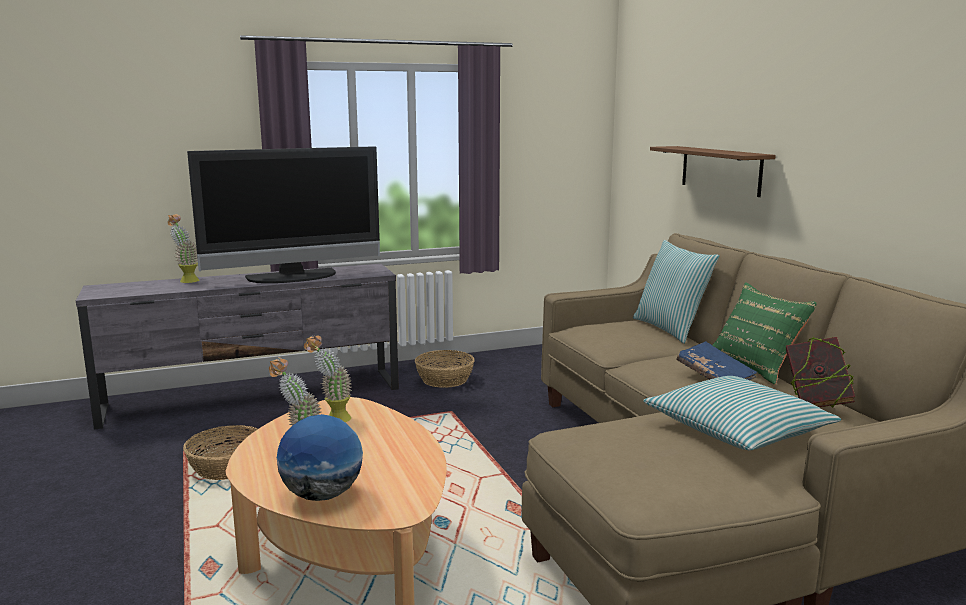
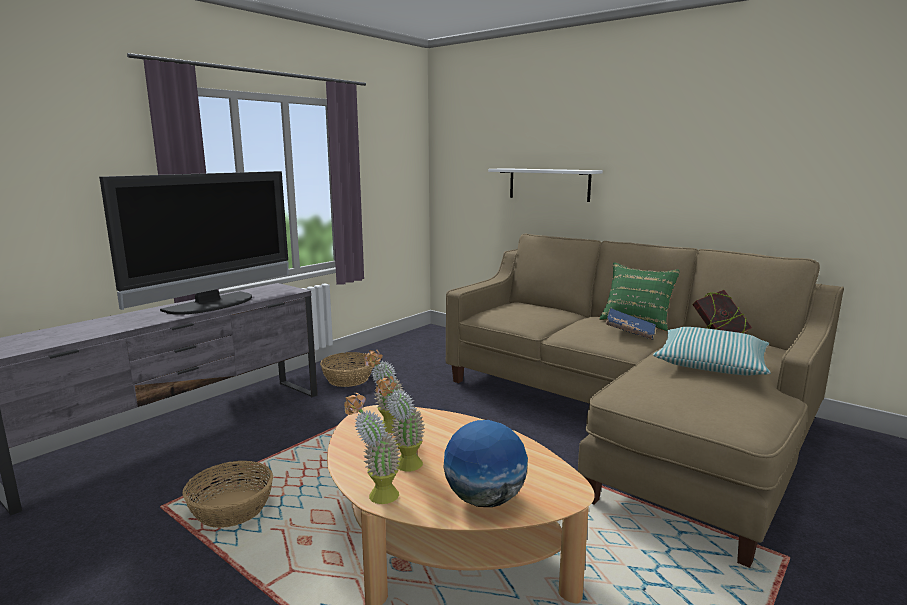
camera: 30 degrees left, 0 degrees up
potted plant [167,214,199,283] -> potted plant moved to [344,393,401,504]
pillow [633,240,719,344] -> none
brown shelf [650,146,776,197] -> white shelf [488,168,603,202]

